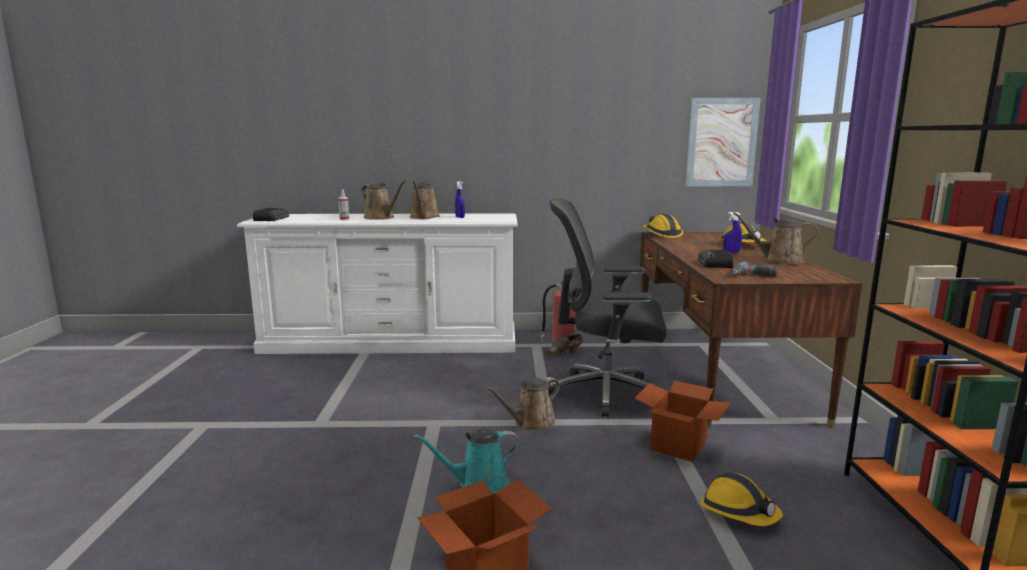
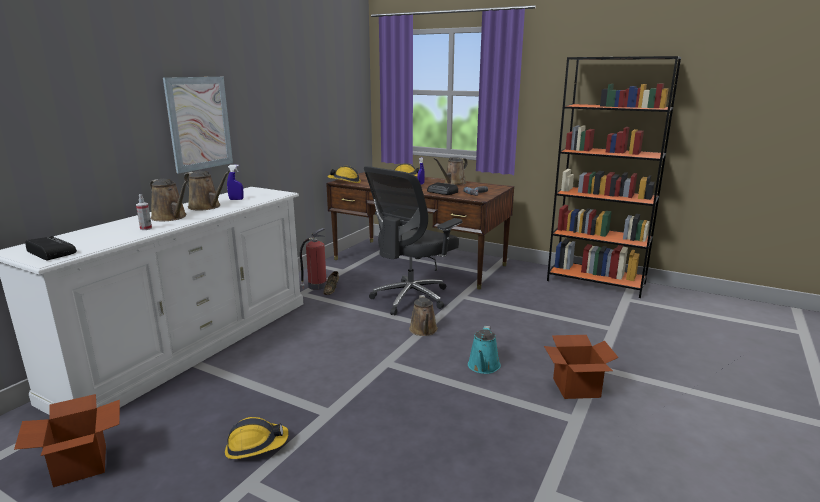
camera: 60 degrees left, 5 degrees up
brown watering can [361,180,406,220] -> brown watering can turned 60 degrees clockwise [150,179,188,221]
cardboard box [634,380,731,462] -> cardboard box moved to [14,394,120,487]
picture [685,98,761,186] -> picture moved to [163,77,233,174]
hard hat [700,473,783,526] -> hard hat moved to [225,417,289,459]

